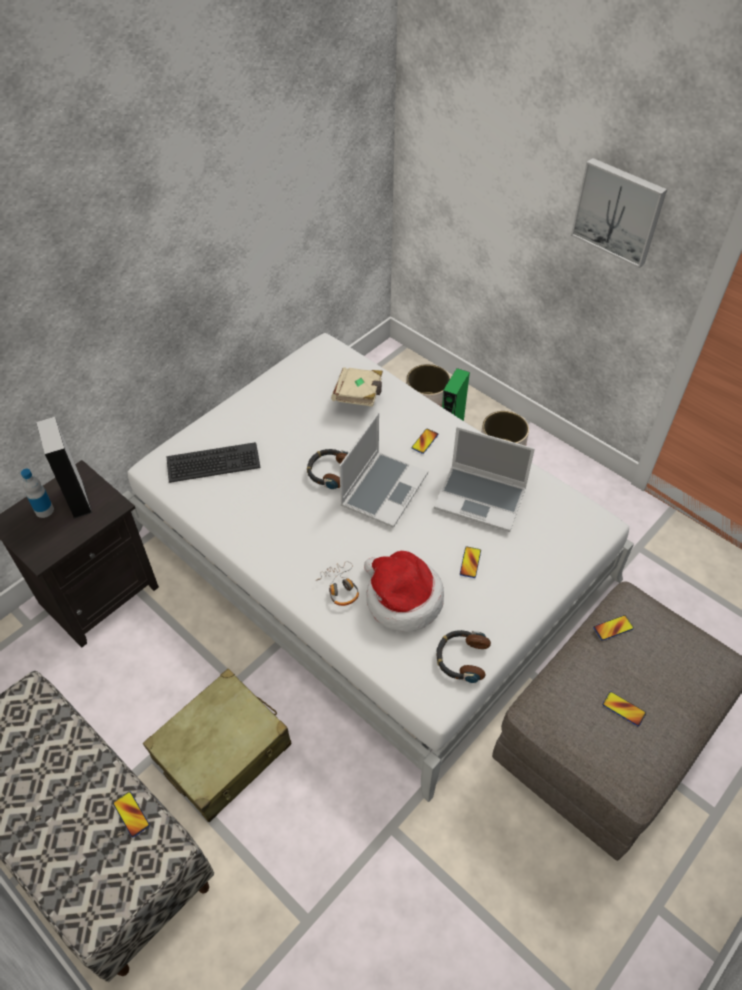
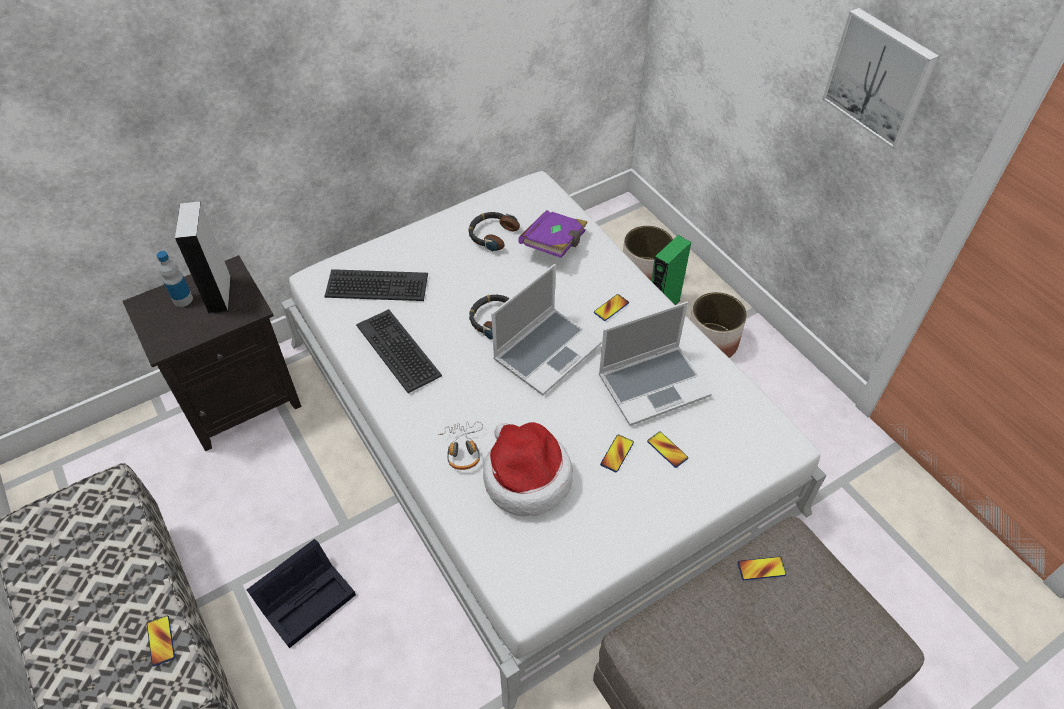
camera: 15 degrees right, 0 degrees up
beige suitcase [143,669,292,822] -> black storage box [247,539,356,648]
beige book [331,367,383,407] -> purple book [518,210,588,258]
laptop [434,427,535,532] -> laptop turned 60 degrees counterclockwise [598,302,712,426]
headphones [436,630,491,683] -> headphones moved to [468,212,520,251]
phone [602,692,646,726] -> phone moved to [647,432,688,468]
none -> keyboard [356,309,442,393]

